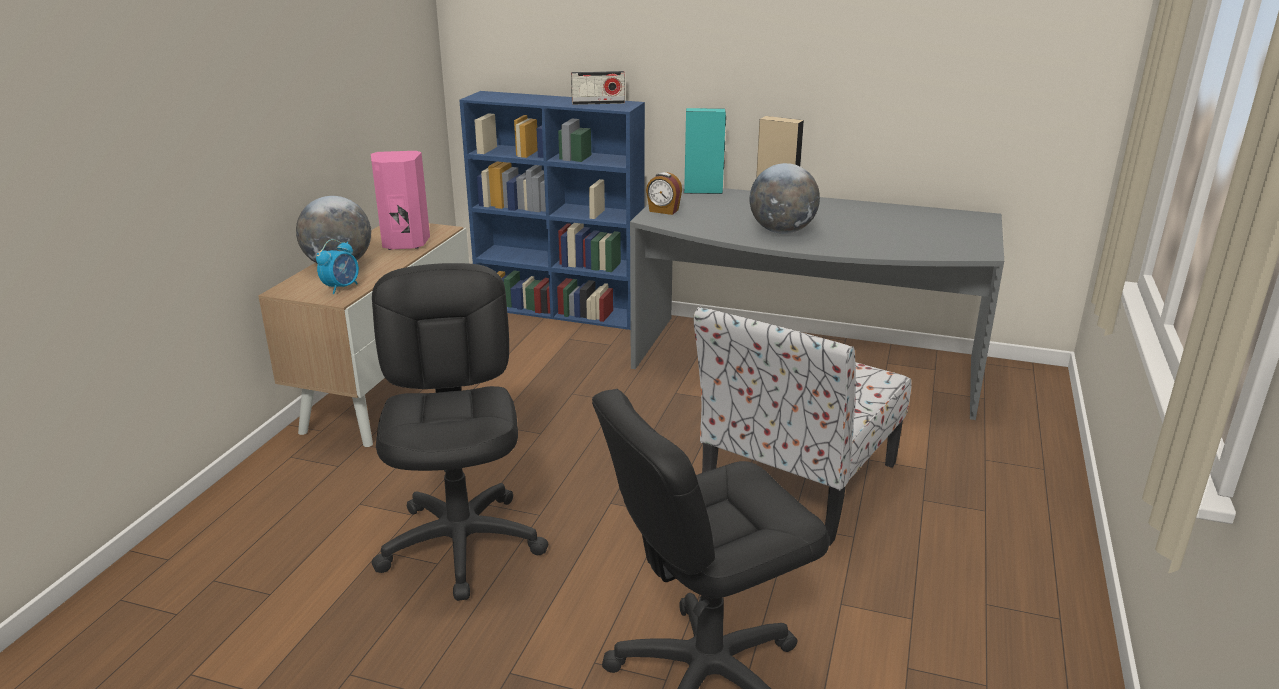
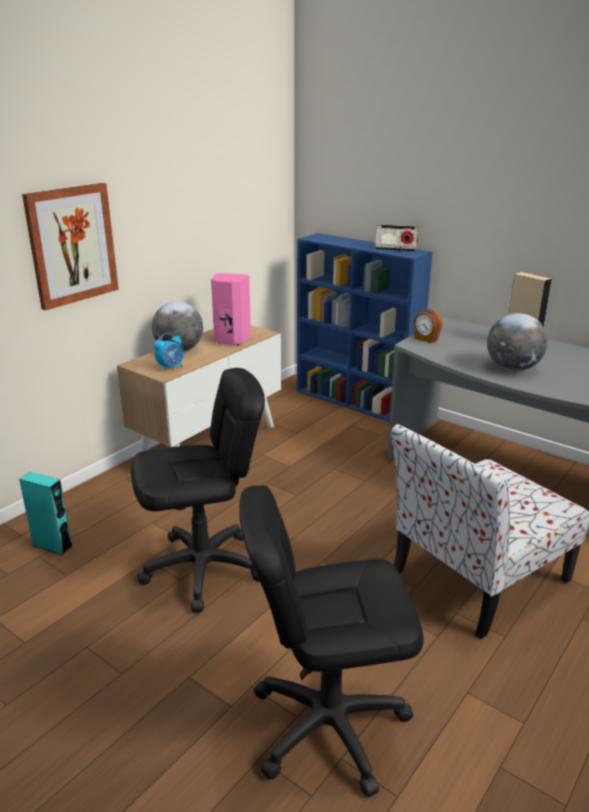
camera: 20 degrees right, 0 degrees up
black office chair [372,263,548,601] -> black office chair turned 60 degrees clockwise [131,368,265,612]
turquoise speaker [683,108,726,194] -> turquoise speaker moved to [19,472,73,555]
none -> picture [22,183,119,310]

